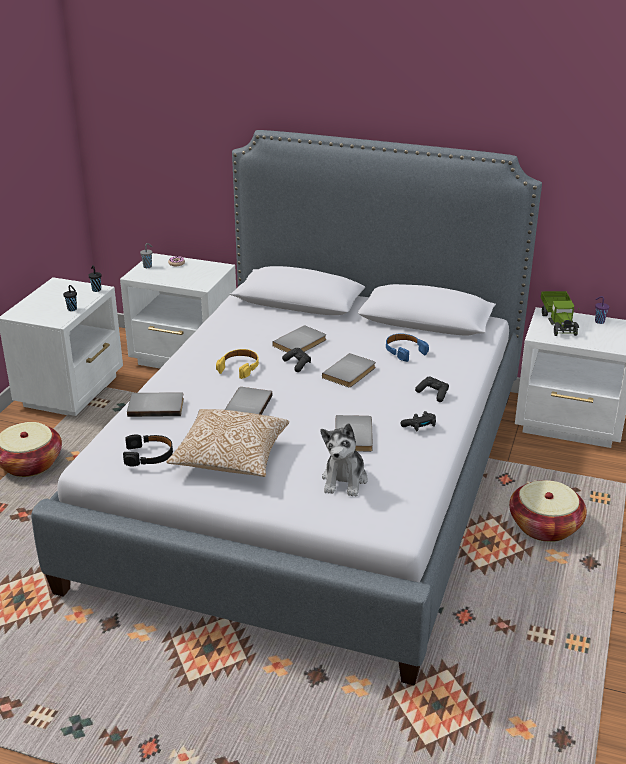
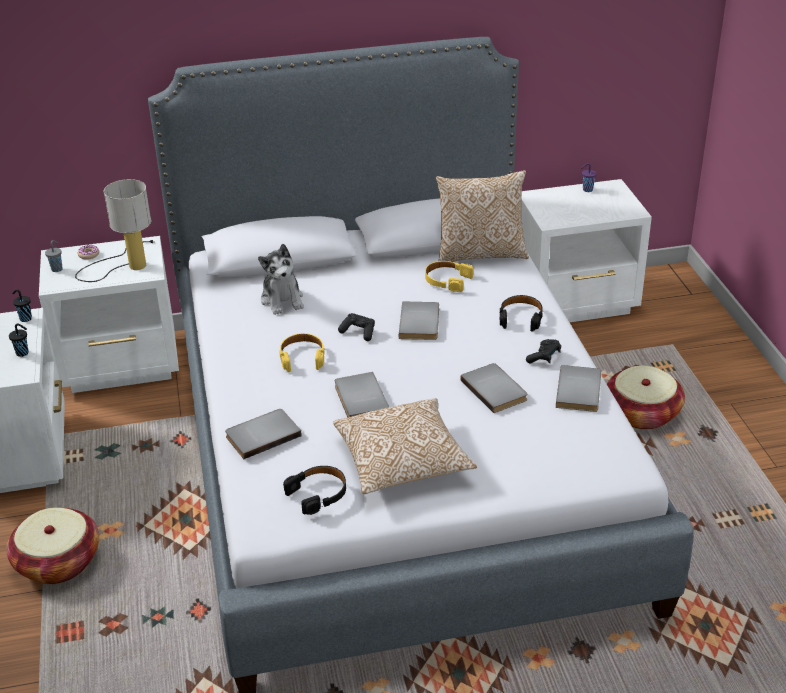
camera: 30 degrees left, 5 degrees up
grey book [272,325,326,353] -> grey book moved to [556,365,601,412]
plush toy [320,423,368,497] -> plush toy moved to [258,244,304,315]
blue headphones [386,333,429,362] -> yellow headphones [425,261,474,292]
black game controller [415,377,449,402] -> black headphones [500,295,543,332]
toy truck [541,291,579,336] -> none
none -> table lamp [75,179,155,282]
none -> pillow [436,170,529,262]

